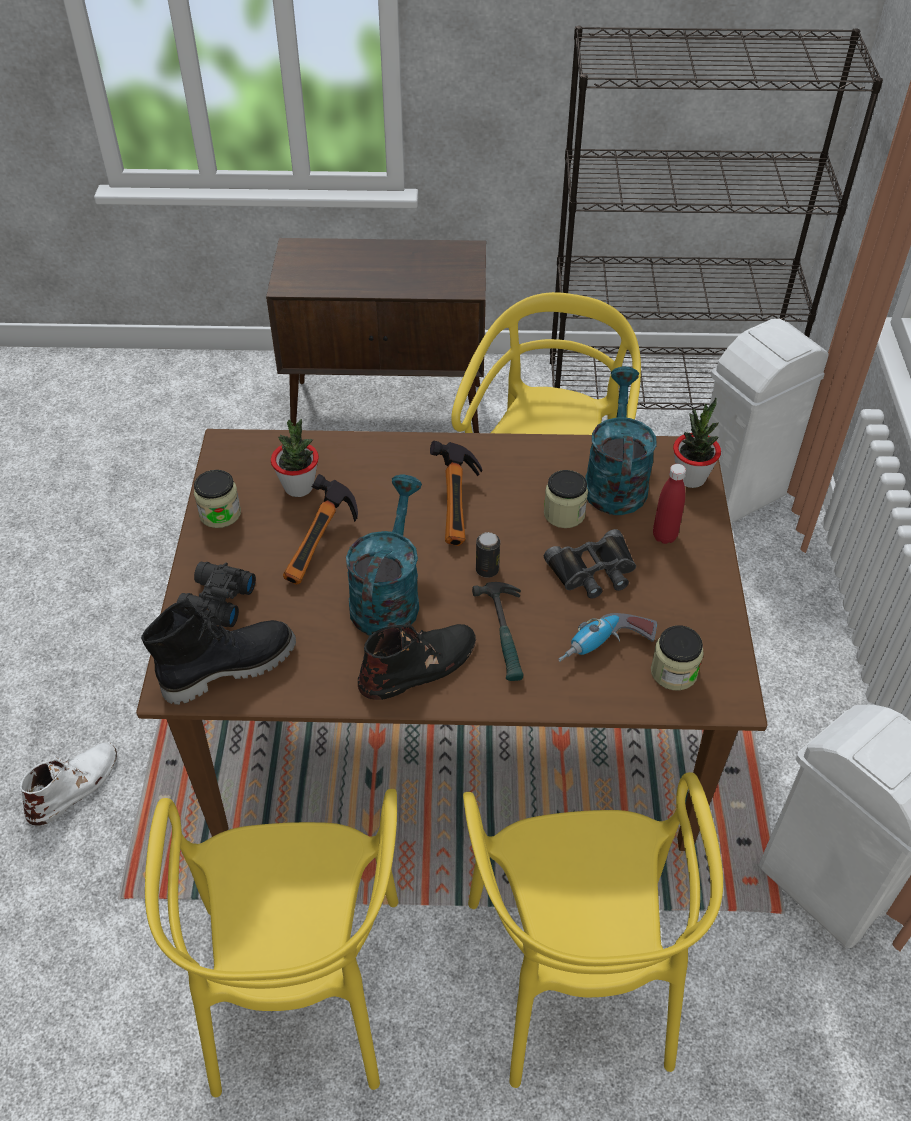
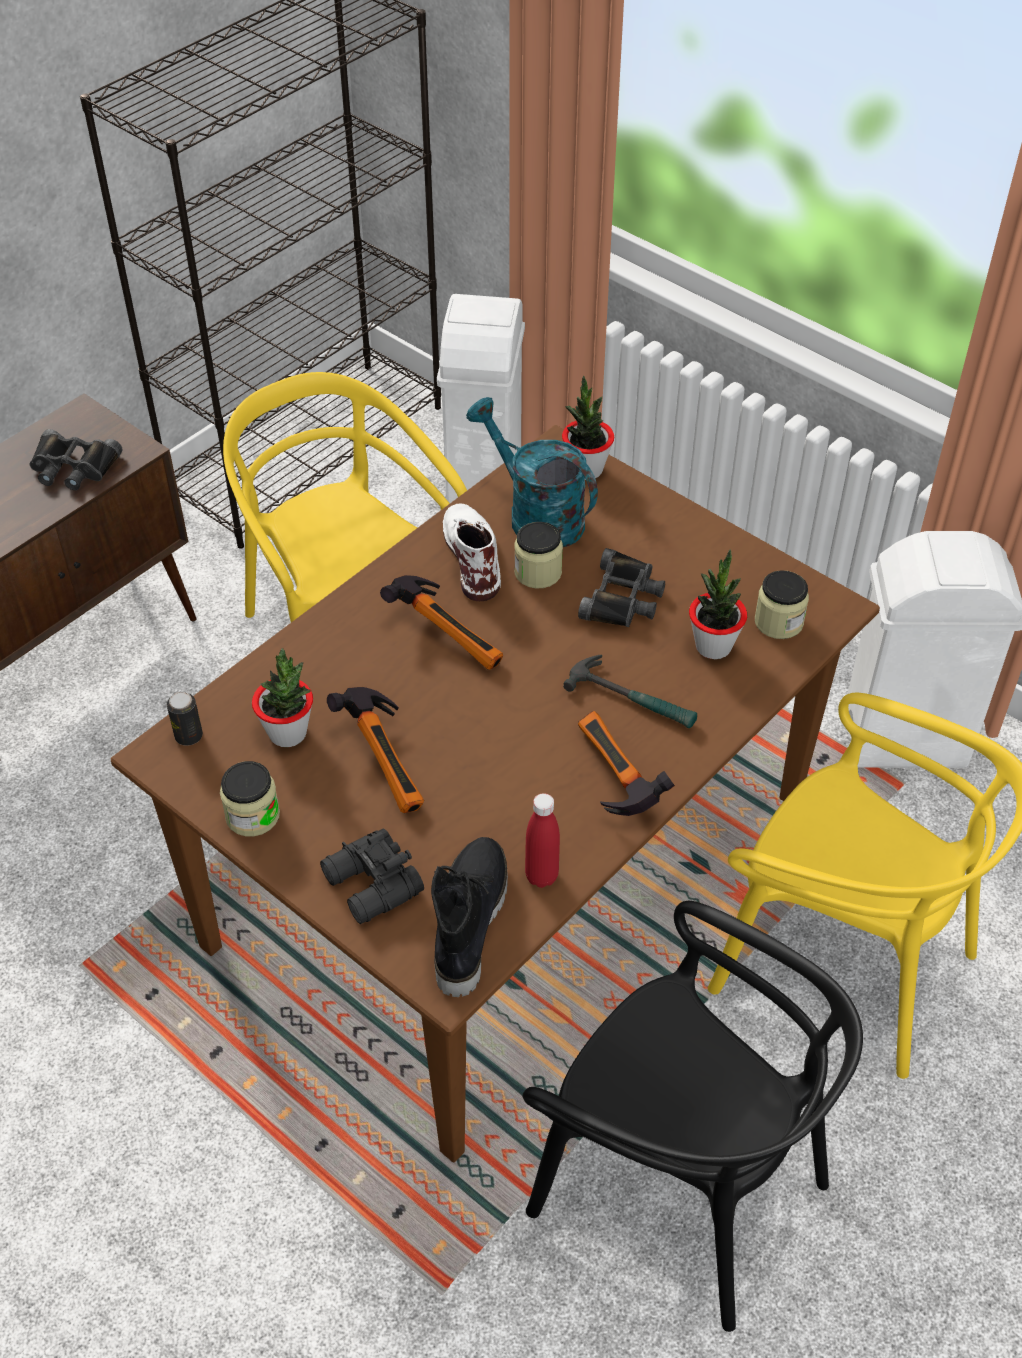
camera: 50 degrees left, 0 degrees up
white boot [20,742,117,826] -> white boot moved to [443,503,501,601]
yellow chair [145,789,399,1097] -> black chair [522,901,863,1332]
turquoise watering can [346,474,422,636] -> none
black boot [358,622,476,700] -> hammer [578,711,675,816]
can [476,532,500,578] -> can moved to [167,692,203,746]
power drill [558,613,657,662] -> potted plant [689,550,747,659]
red bottle [653,464,686,544] -> red bottle moved to [525,793,560,888]
none -> black binoculars [30,429,123,490]

